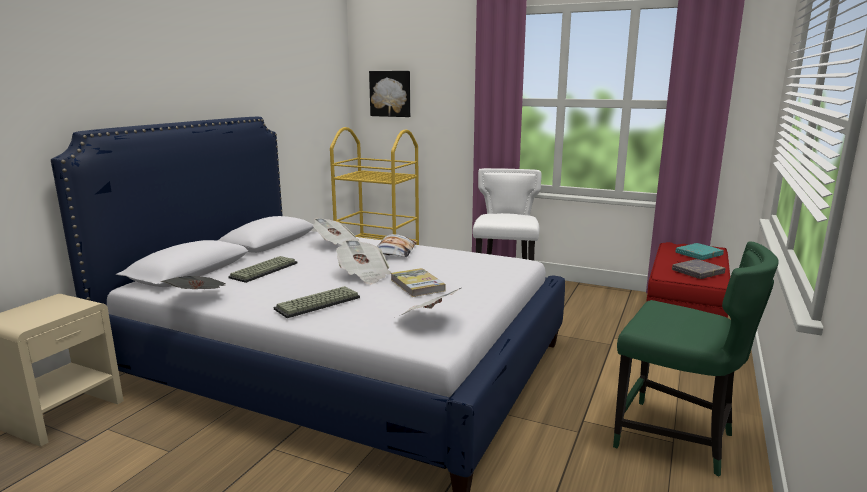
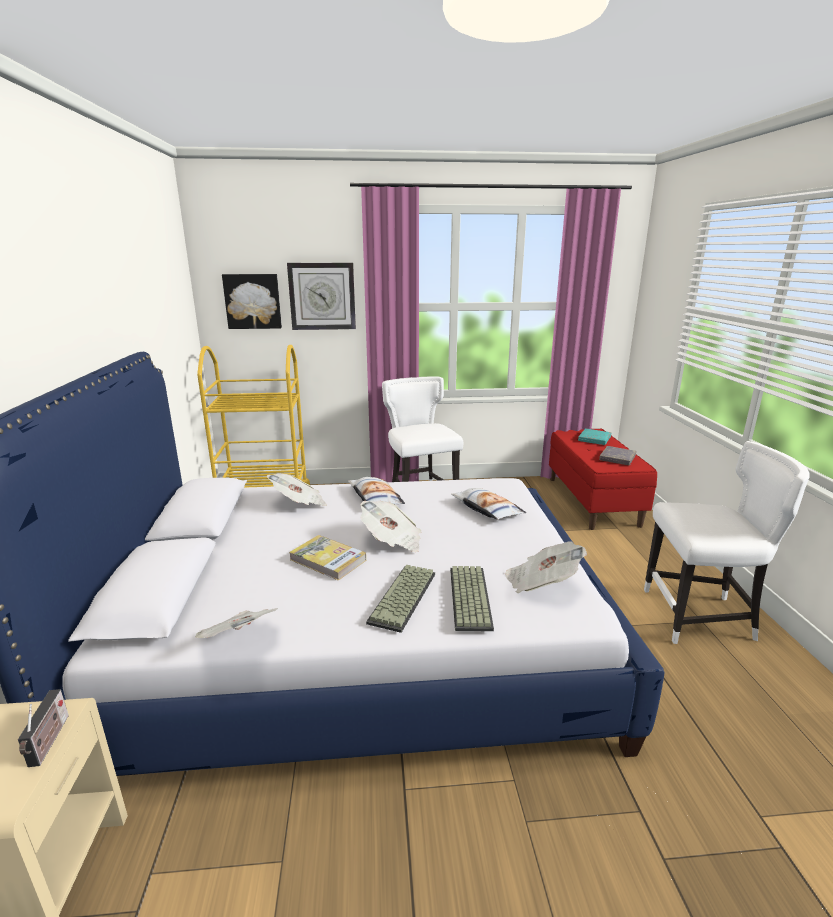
camera: 30 degrees left, 5 degrees up
keyboard [228,256,298,283] -> keyboard moved to [450,566,494,631]
book [391,268,445,297] -> book moved to [289,535,366,581]
green chair [613,242,779,477] -> white chair [644,441,810,644]
none -> radio [18,689,69,767]
none -> wall clock [287,263,356,330]
none -> pillow [451,488,526,520]

